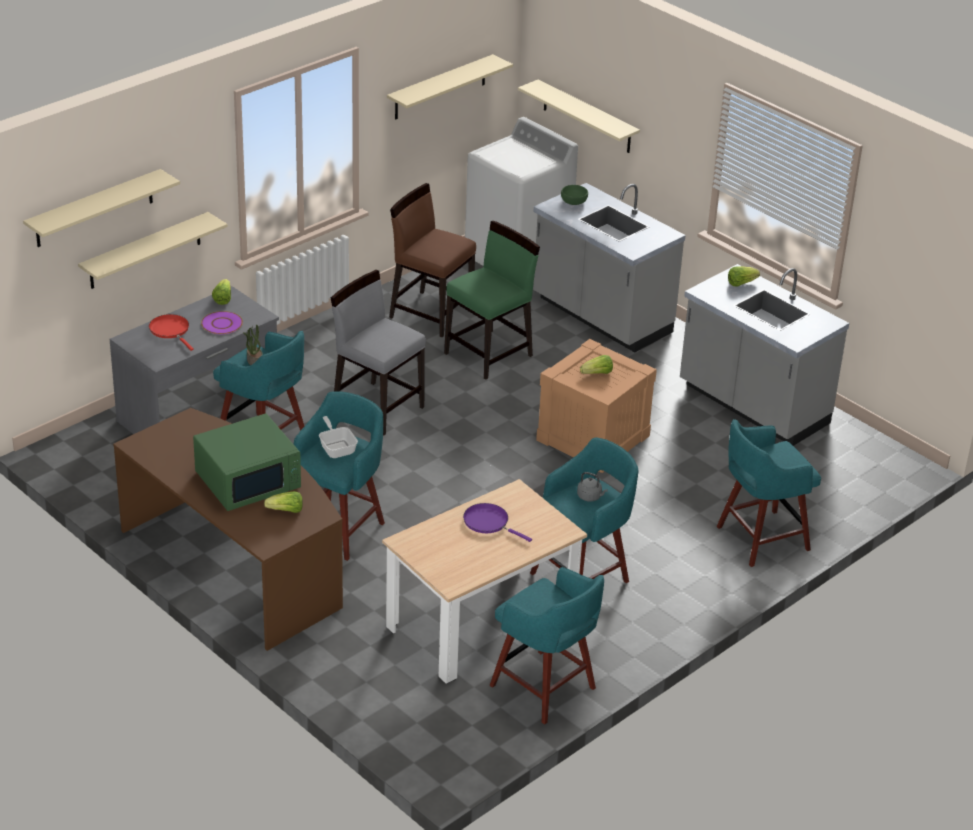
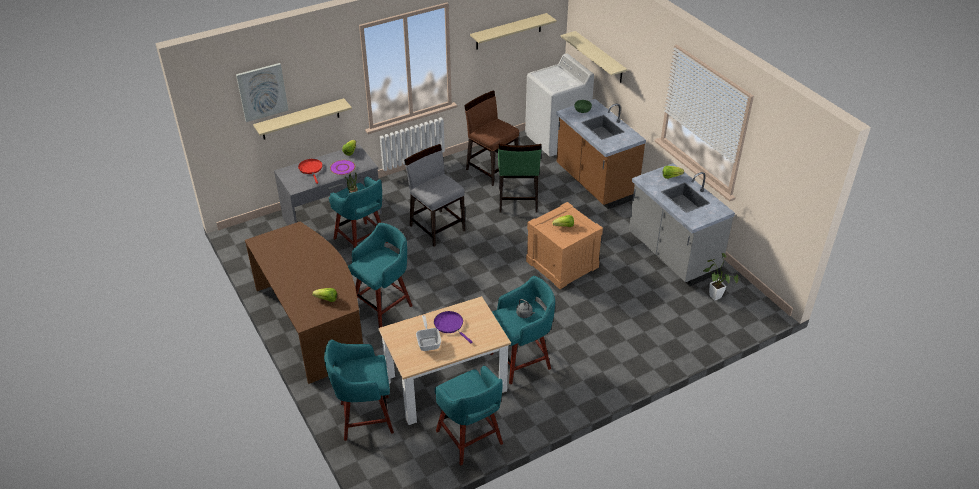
camera: 15 degrees right, 5 degrees up
beige shelf [23,169,180,247] -> picture [236,63,288,122]
green microwave [193,413,301,511] -> none
frying pan [319,416,358,458] -> frying pan moved to [416,315,441,351]
green chair [444,221,540,379] -> green chair turned 120 degrees clockwise [498,144,542,213]
grey counter [533,183,686,353] -> brown counter [556,99,646,209]
turquoise stool [717,419,821,567] -> turquoise stool moved to [324,339,394,441]
none -> potted plant [702,253,738,301]

